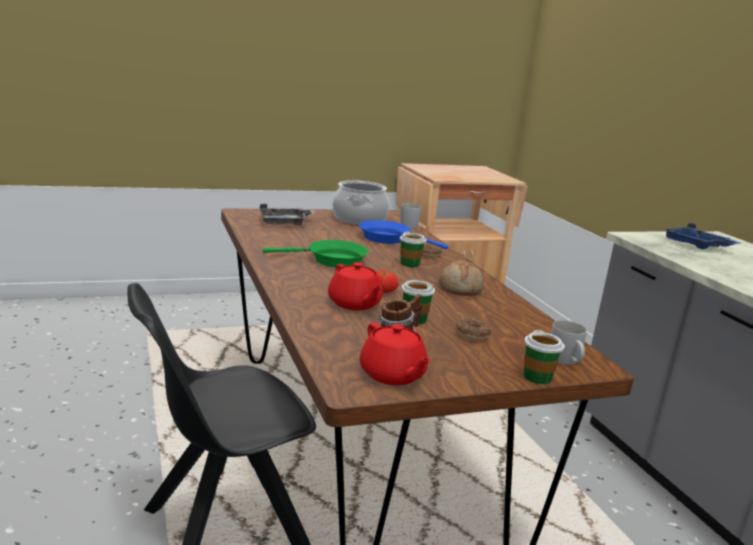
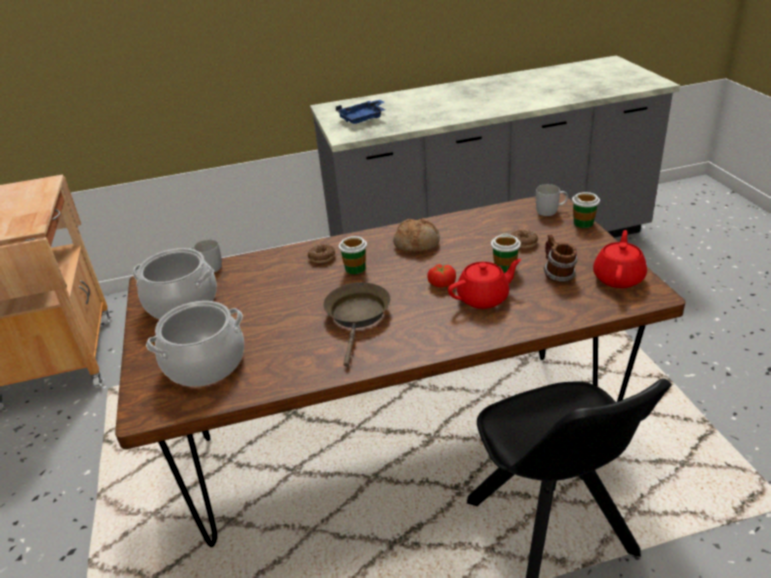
camera: 80 degrees left, 15 degrees up
grey tray [260,204,315,225] -> cooking pot [146,301,244,387]
green frying pan [263,240,369,268] -> brown frying pan [323,282,390,367]
blue frying pan [359,220,448,249] -> none
red teapot [360,323,431,385] -> red teapot turned 45 degrees counterclockwise [593,230,647,288]

